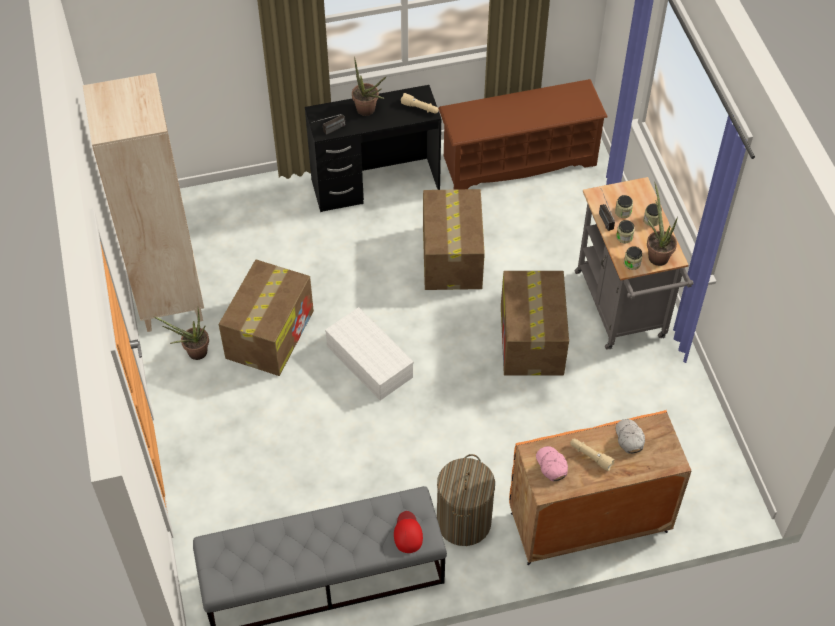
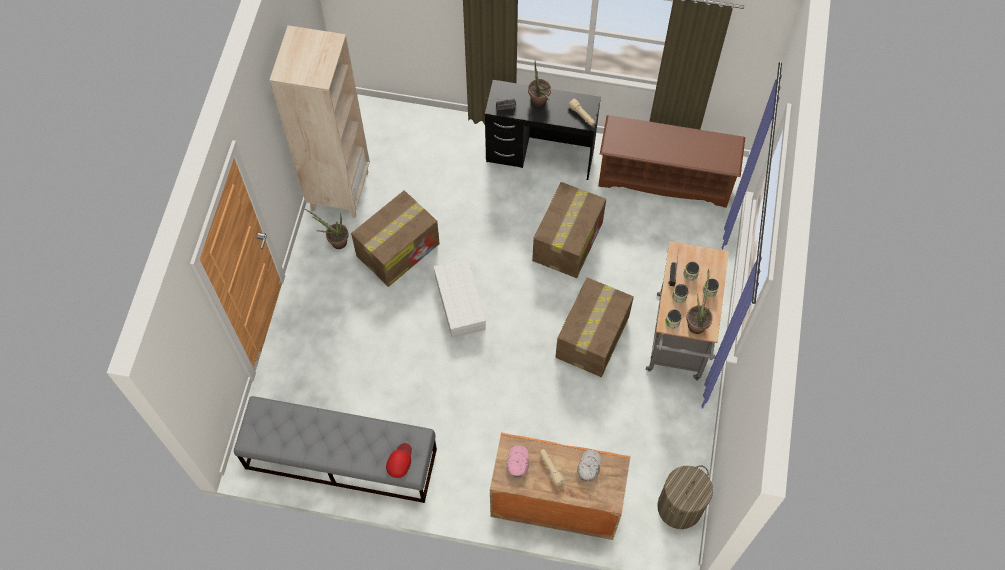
camera: 25 degrees right, 10 degrees up
laundry basket [437,454,495,546] -> laundry basket moved to [657,465,713,529]

